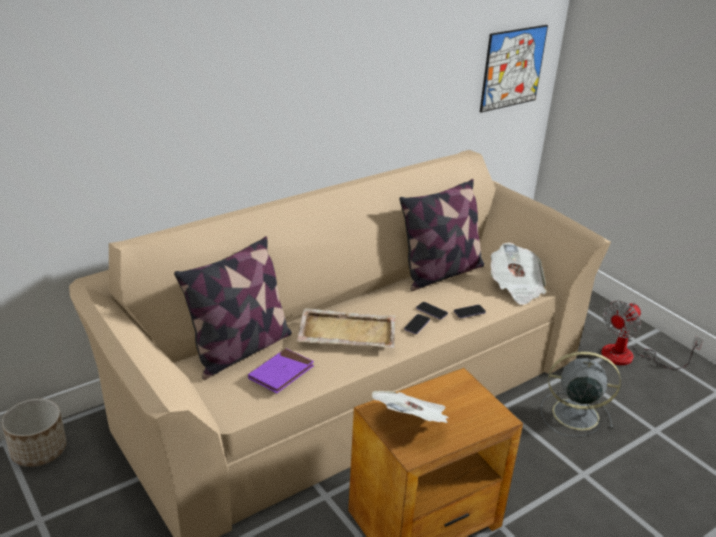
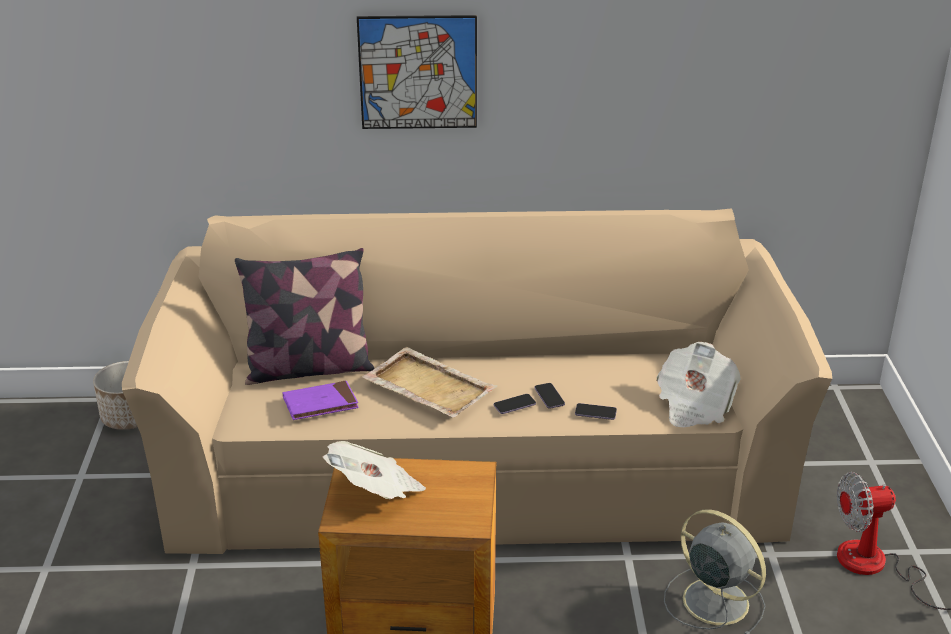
camera: 35 degrees right, 0 degrees up
pillow [399,179,484,291] -> none
picture [480,25,548,113] -> picture moved to [357,15,477,129]

